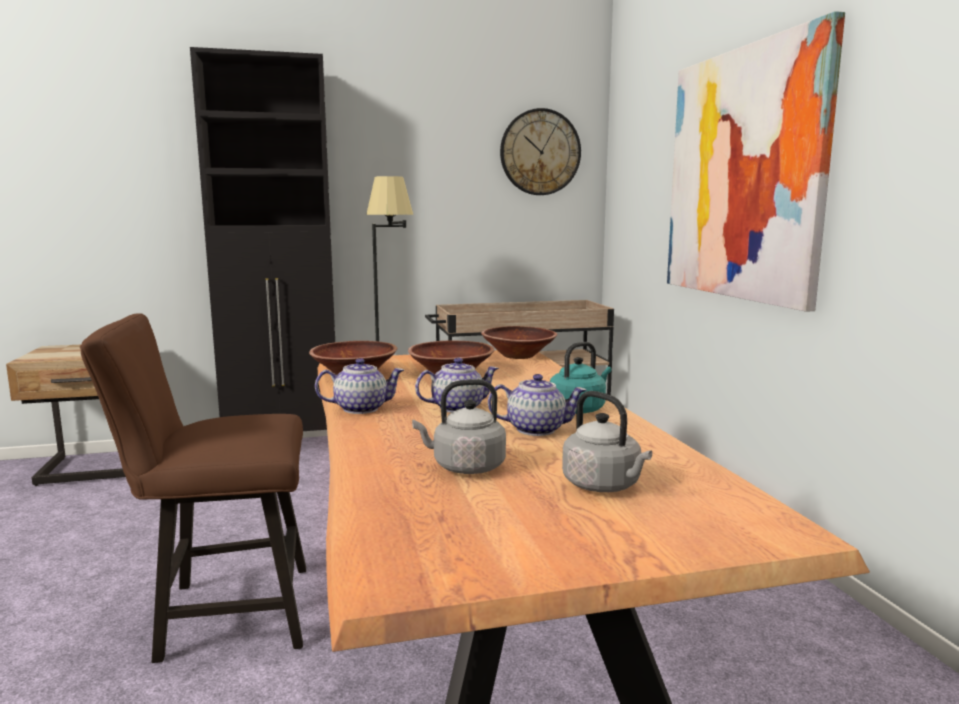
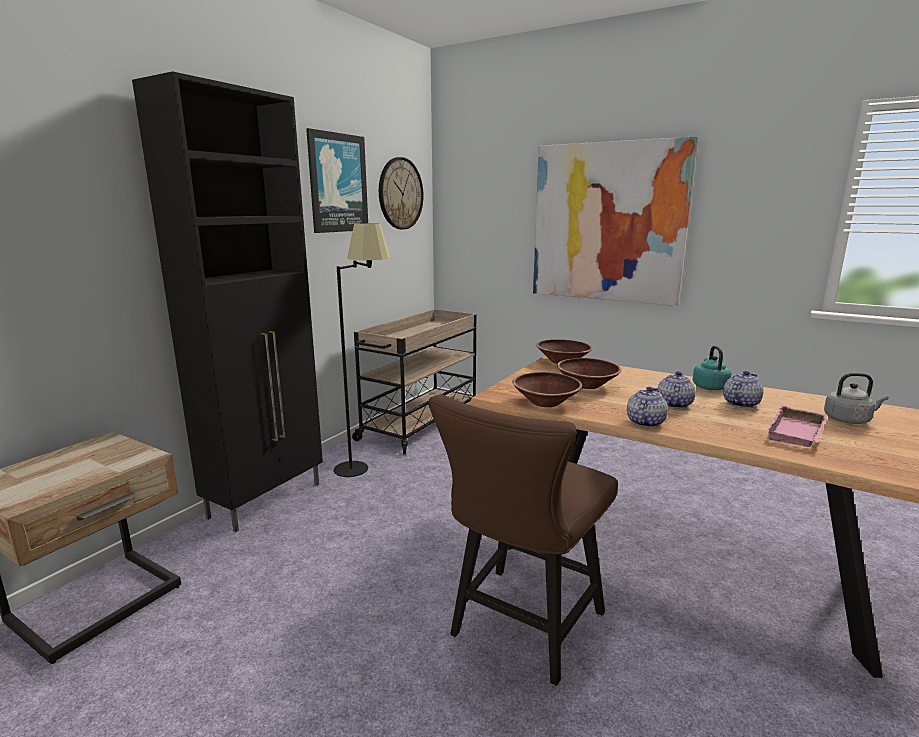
camera: 45 degrees left, 5 degrees up
grey kettle [412,379,506,474] -> pink tray [767,405,828,447]
none -> picture [306,128,368,233]

